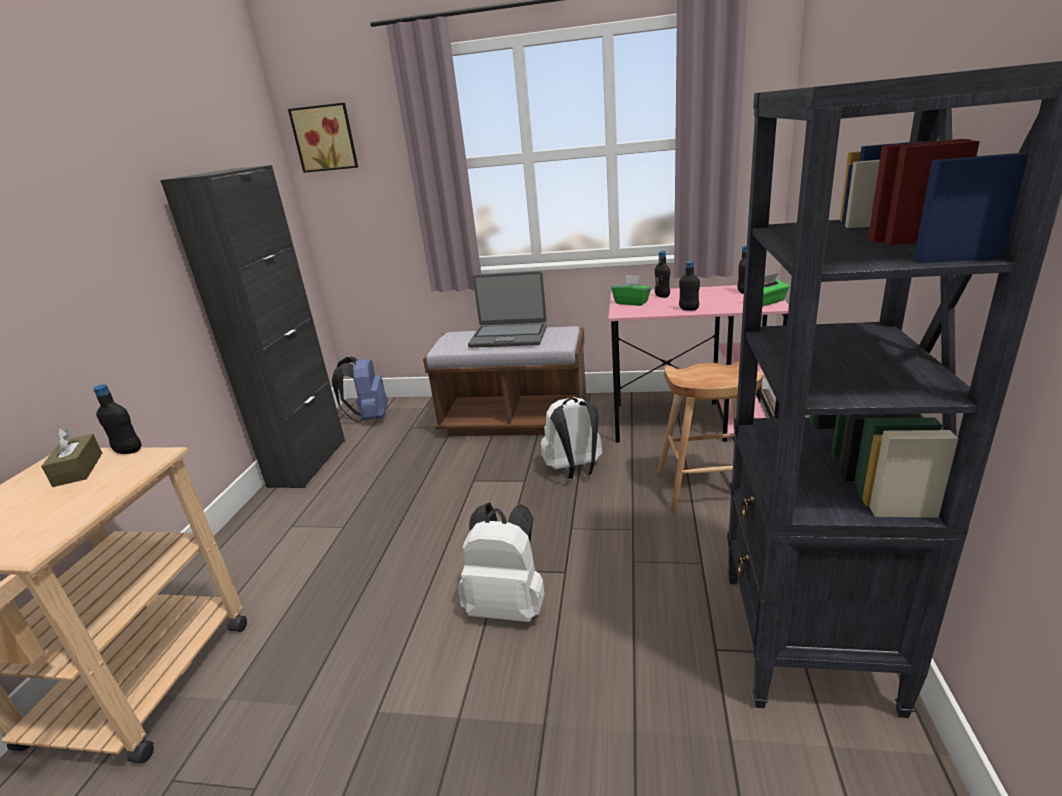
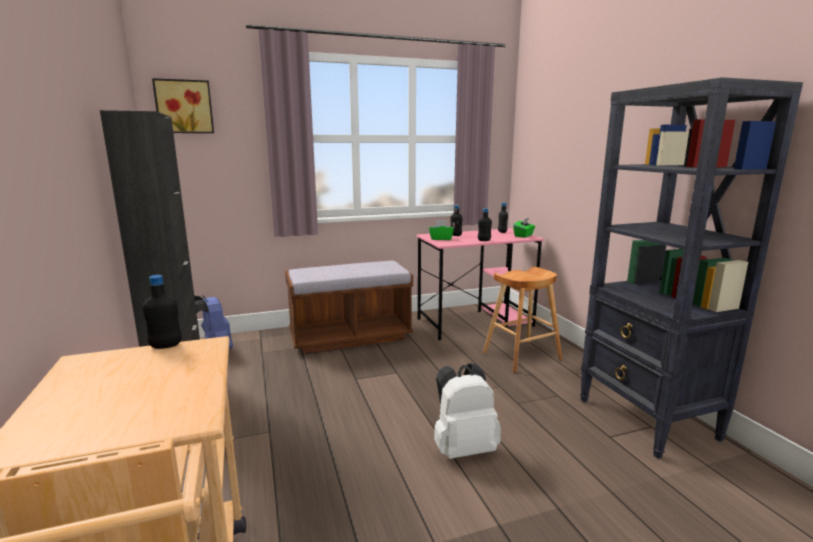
camera: 30 degrees left, 10 degrees down
brown tissue box [41,427,102,487] -> none
laptop [468,271,547,348] -> none
white backpack [541,397,602,479] -> none

